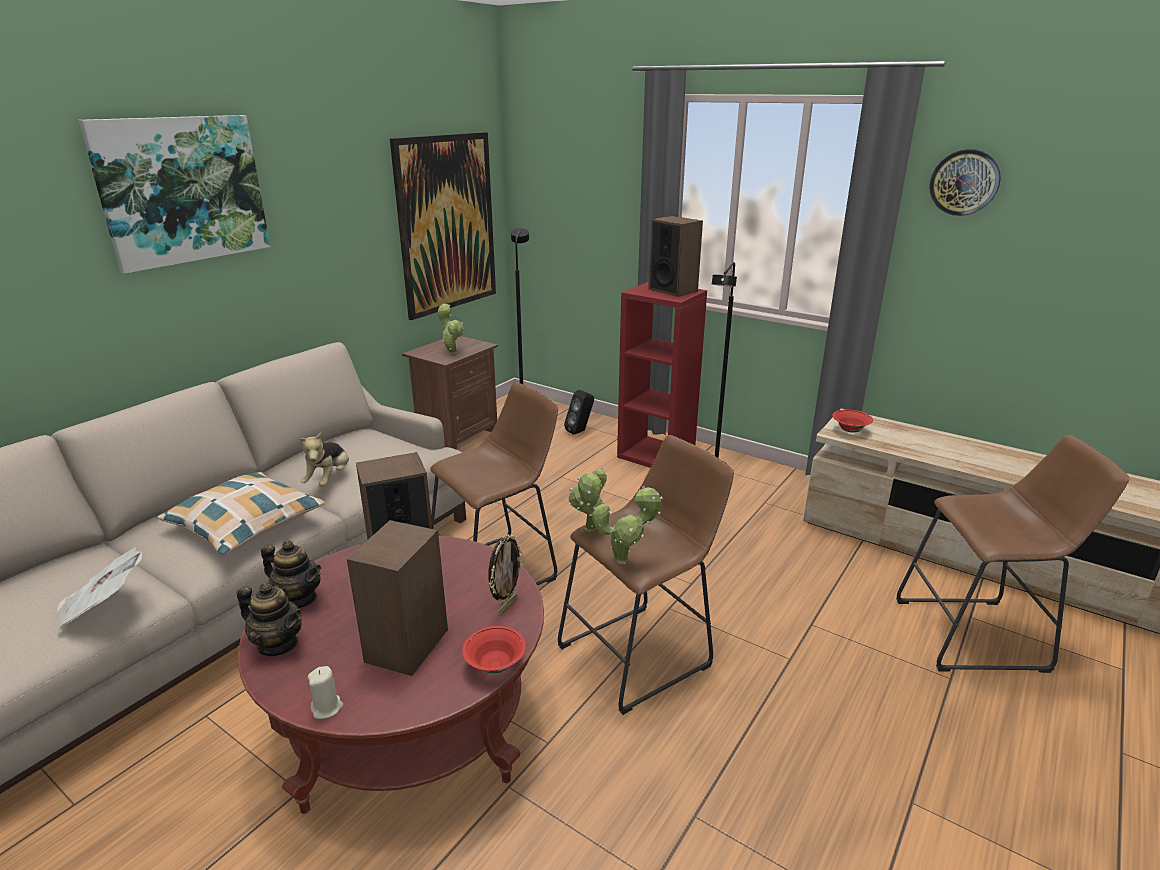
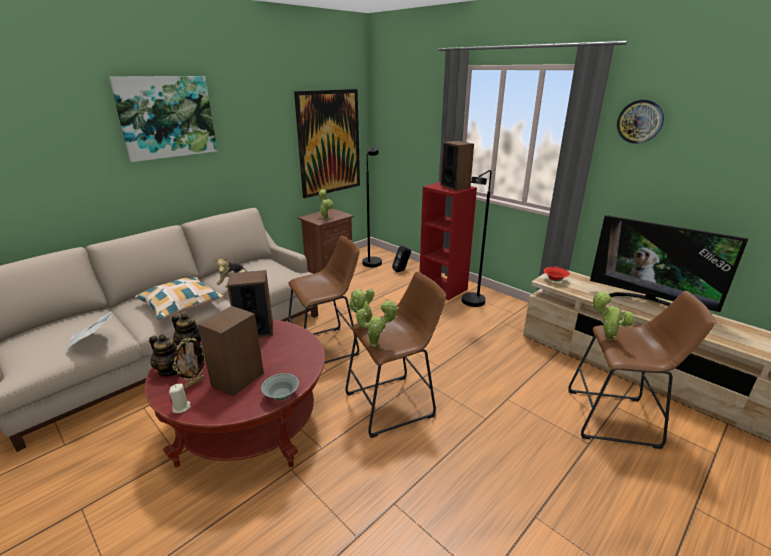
camera: 10 degrees right, 0 degrees up
red bowl [462,626,526,673] -> grey bowl [261,373,299,400]
picture frame [488,534,523,615] -> picture frame moved to [172,338,205,388]
none -> television [590,215,748,312]
none -> potted plant [592,291,635,340]

